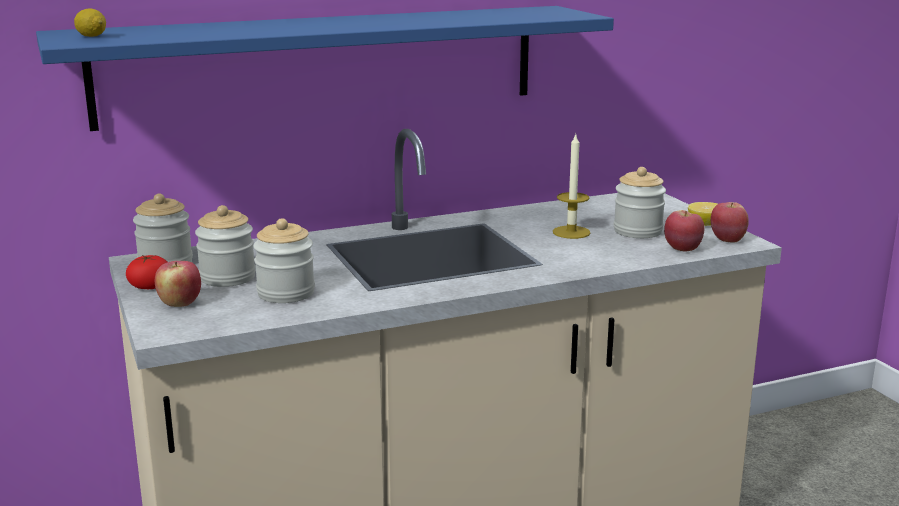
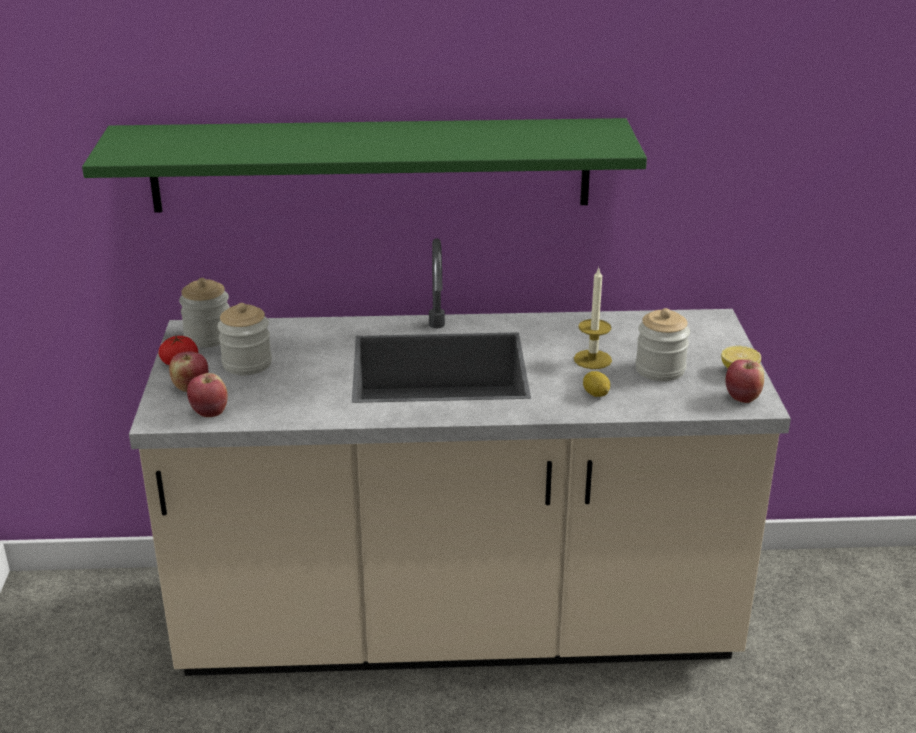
camera: 20 degrees right, 10 degrees up
blue shelf [36,6,614,131] -> green shelf [82,118,647,212]
lemon [74,8,106,37] -> lemon moved to [583,371,610,397]
jar [253,218,315,303] -> none
apple [664,210,705,251] -> apple moved to [187,373,228,417]

